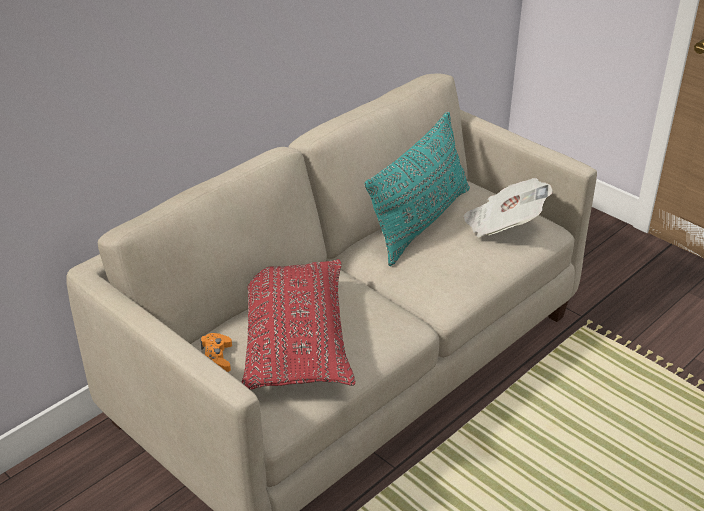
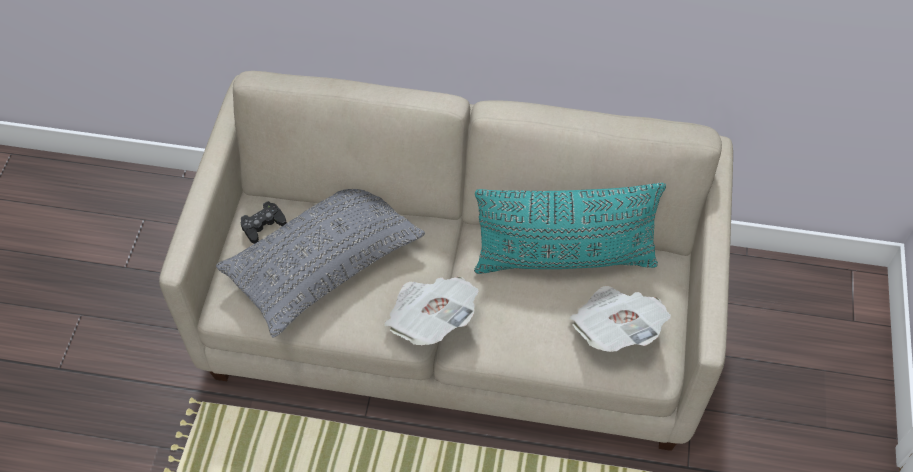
camera: 55 degrees right, 20 degrees up
orange game controller [201,333,232,372] -> black game controller [241,201,287,244]
red pillow [241,259,355,390] -> grey pillow [216,189,425,338]
none -> newspaper [384,277,479,345]

